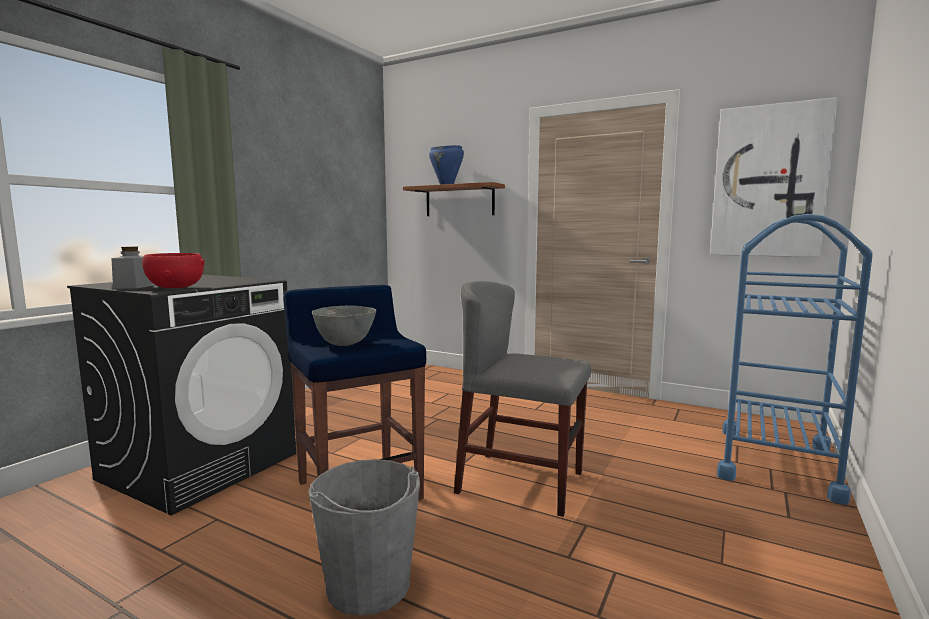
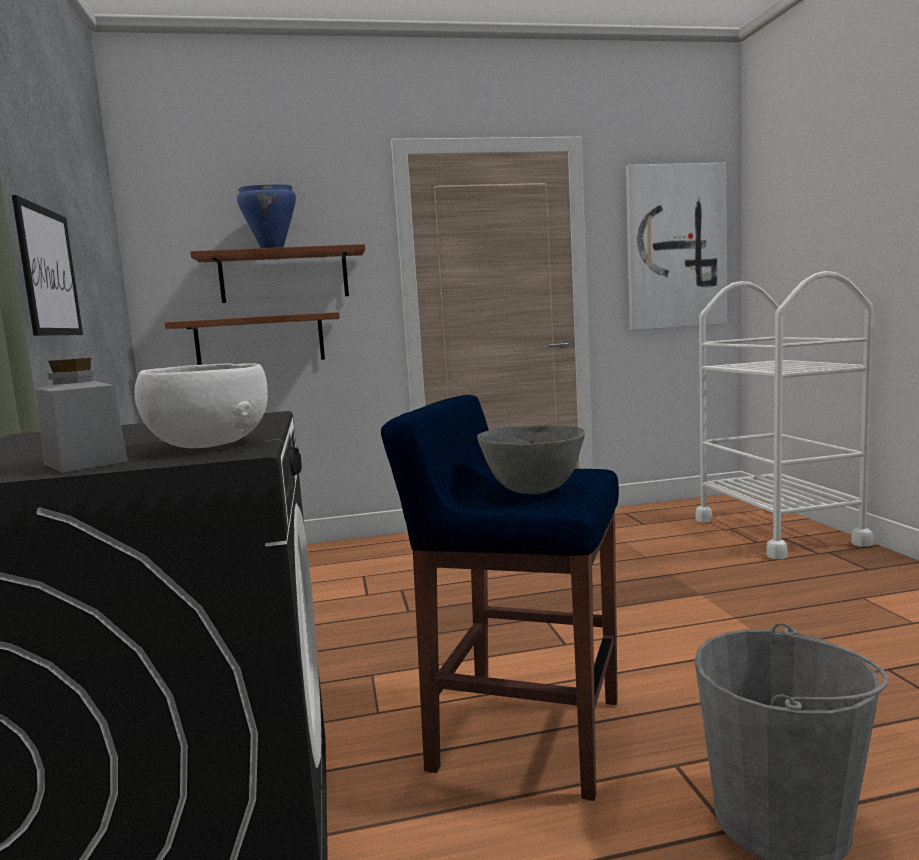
camera: 40 degrees left, 0 degrees up
red bowl [142,253,205,288] -> white bowl [134,363,268,448]
grey chair [454,281,591,517] -> none
blue cart [717,214,873,505] -> white cart [696,271,873,559]
none -> picture [12,195,83,336]
none -> brown shelf [164,312,340,365]

